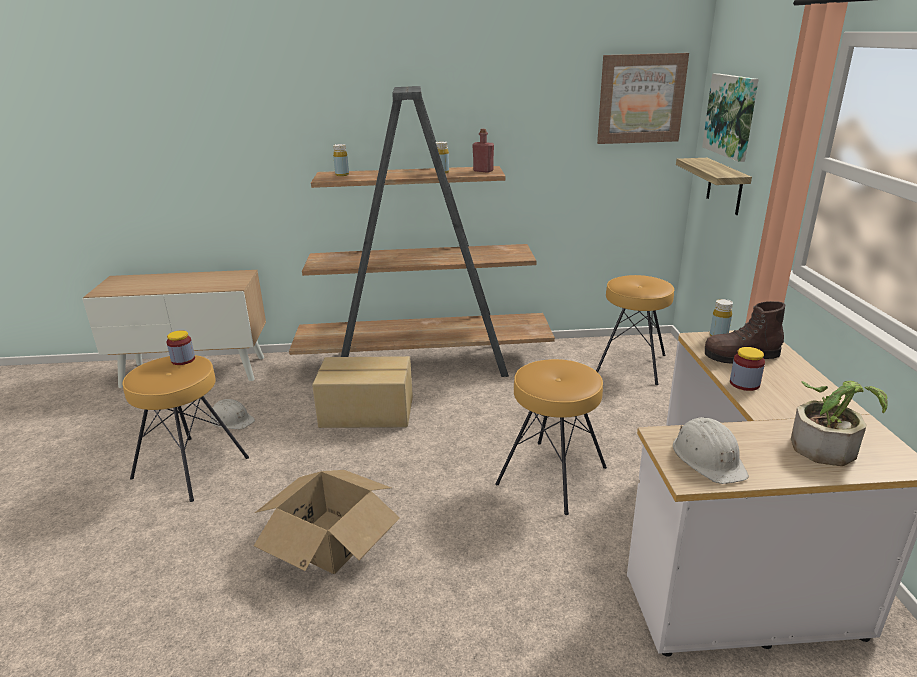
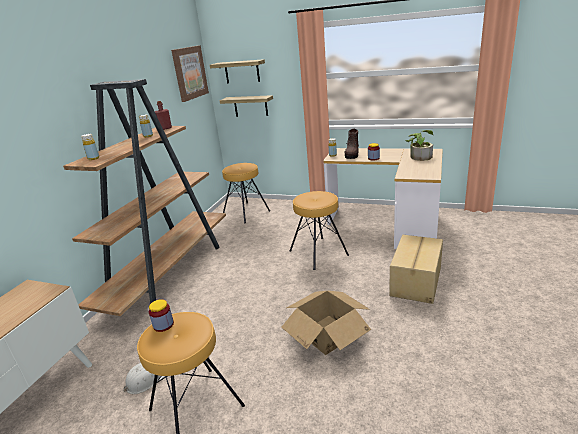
camera: 65 degrees left, 0 degrees up
cardboard box [312,356,413,428] -> cardboard box moved to [389,235,443,304]
white hard hat [673,417,749,484] -> none
picture [702,73,759,162] -> shelf [210,59,265,83]

